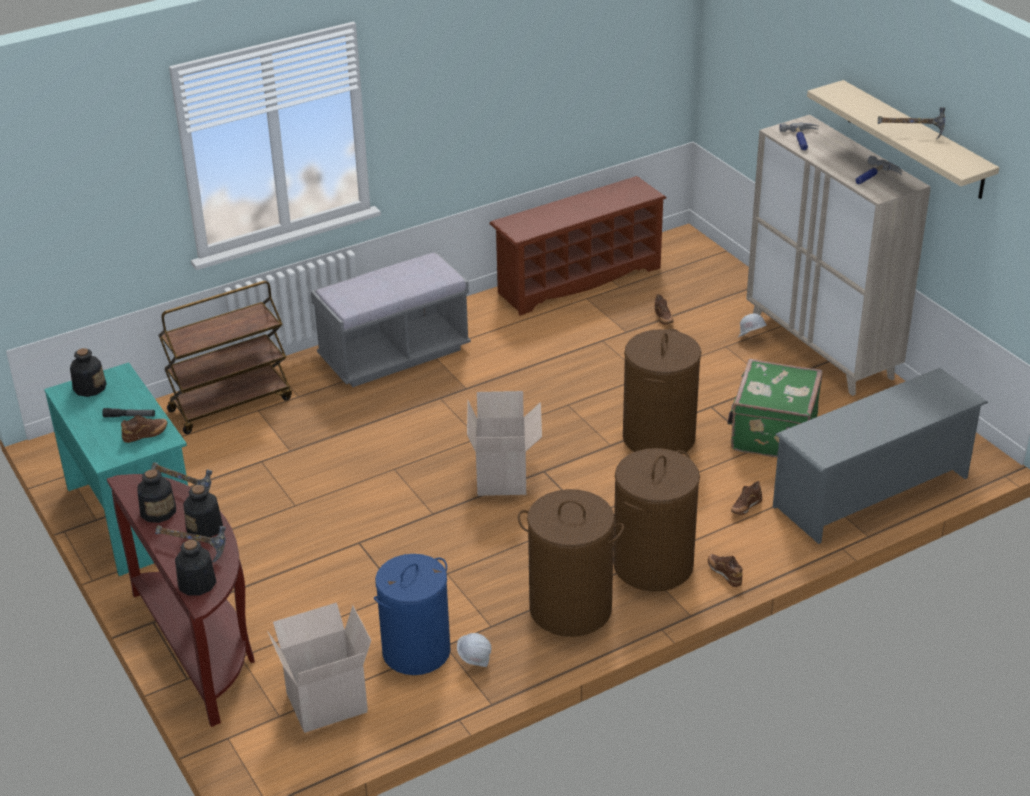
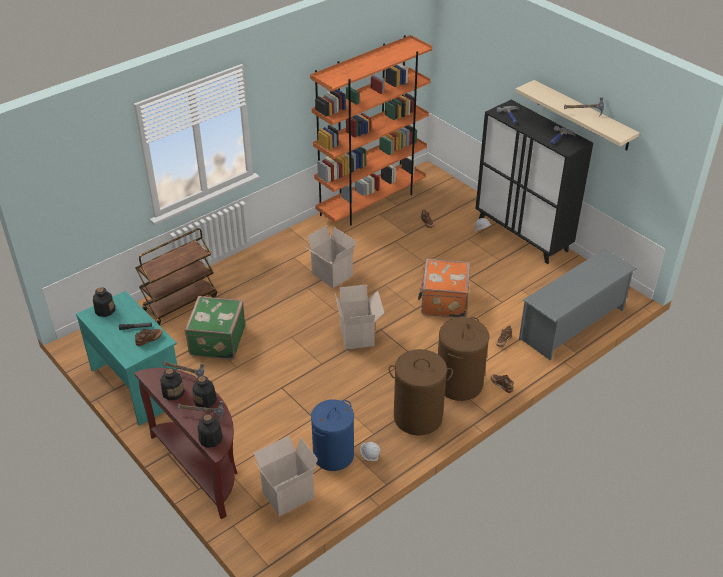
camera: 10 degrees left, 5 degrees up
grey bench [311,252,471,387] -> none
brown shoe rack [489,176,667,316] -> orange bookcase [310,35,432,226]
brown laundry basket [623,329,701,454] -> orange suitcase [418,259,470,318]
green suitcase [727,359,823,457] -> green suitcase moved to [185,296,245,359]
beige cabinet [746,115,931,396] -> black cabinet [476,100,593,264]
none -> cardboard box [305,225,356,288]

